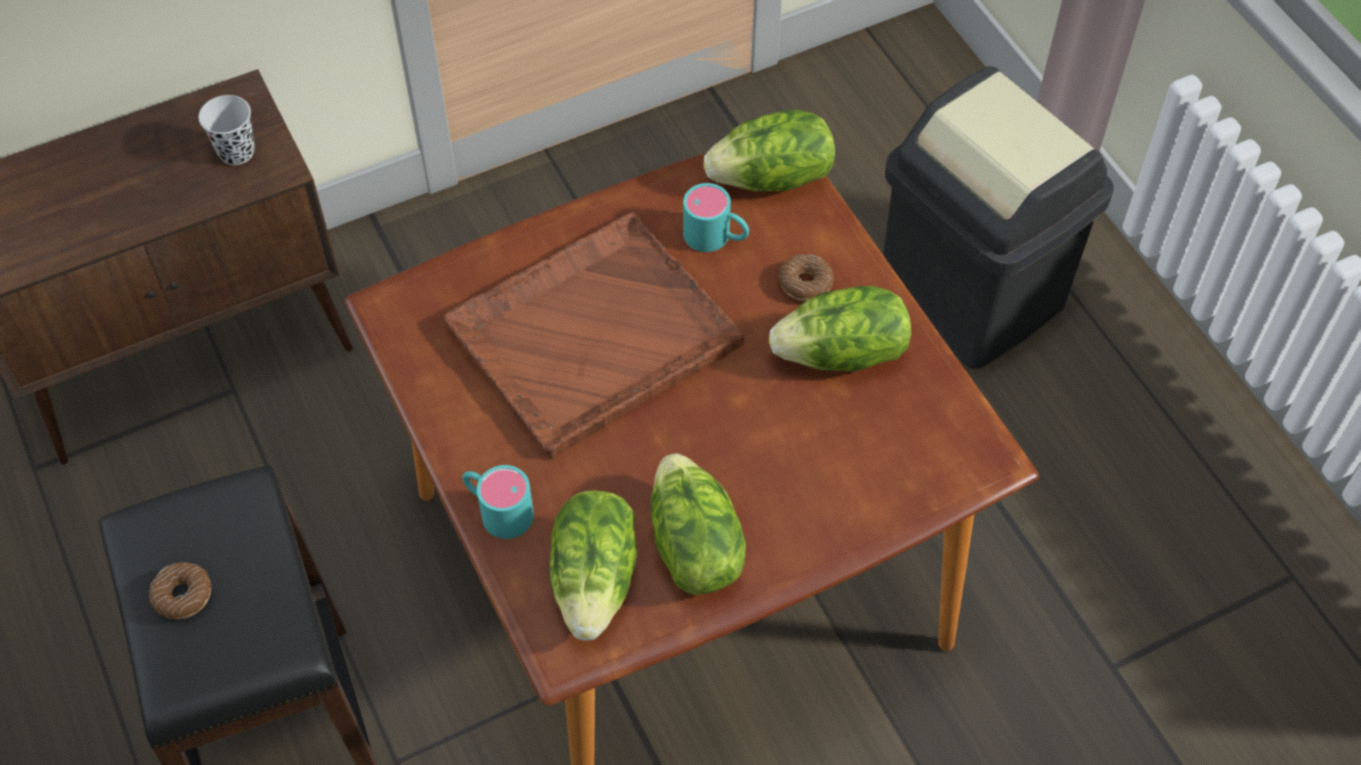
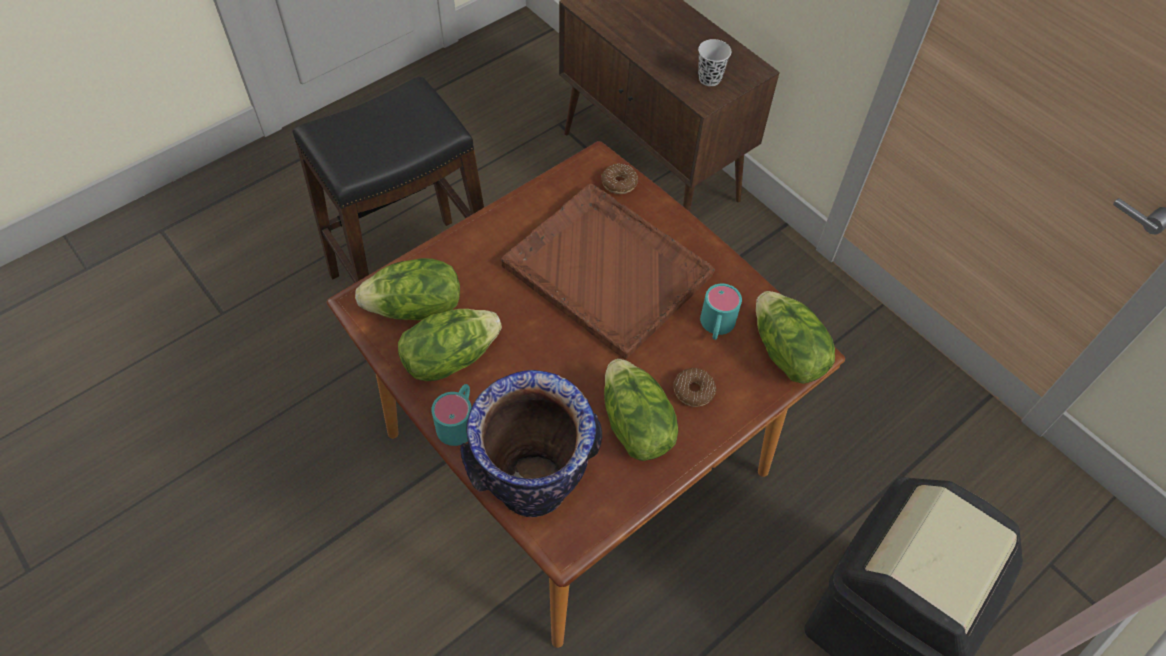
camera: 75 degrees right, 0 degrees up
donut [149,562,211,619] -> donut moved to [601,164,638,194]
turquoise mug [462,465,534,539] -> turquoise mug moved to [431,384,472,446]
none -> vase [460,370,602,517]

